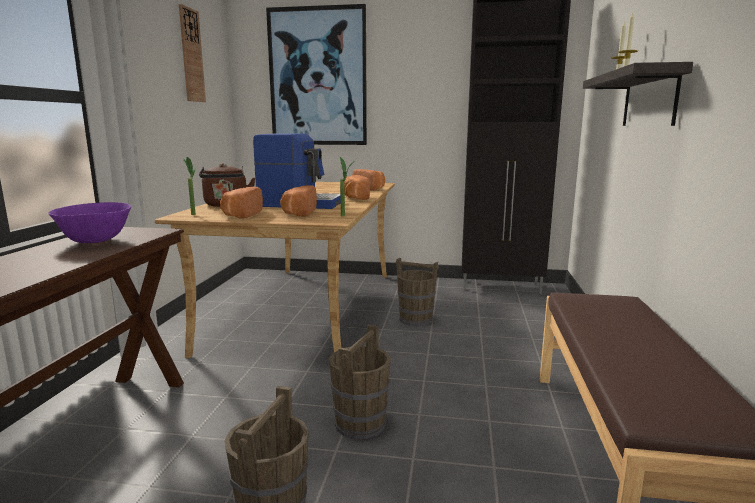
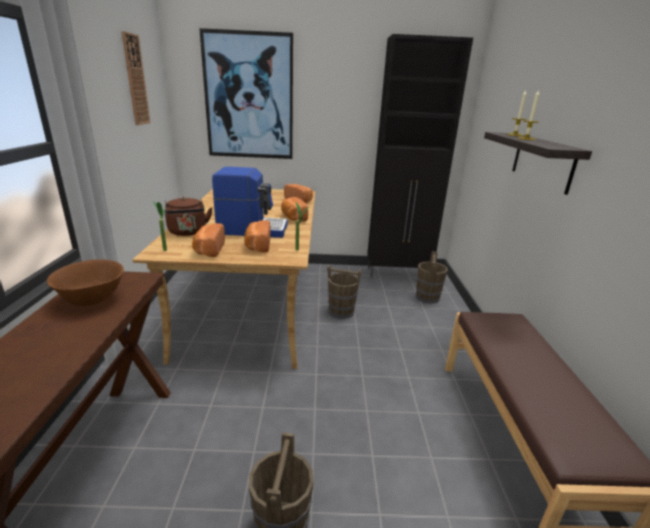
camera: 10 degrees left, 10 degrees up
purple bowl [48,202,131,243] -> brown bowl [47,259,124,306]
brown bucket [329,325,391,439] -> brown bucket moved to [416,251,448,303]

